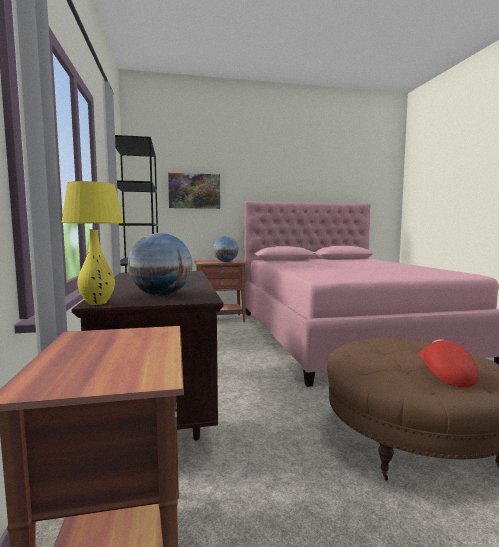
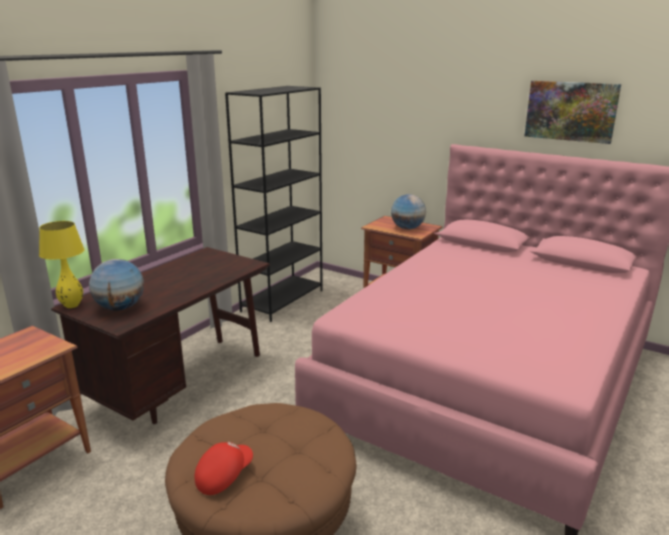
camera: 45 degrees right, 15 degrees up
picture [168,173,220,209] -> picture moved to [525,81,621,144]

